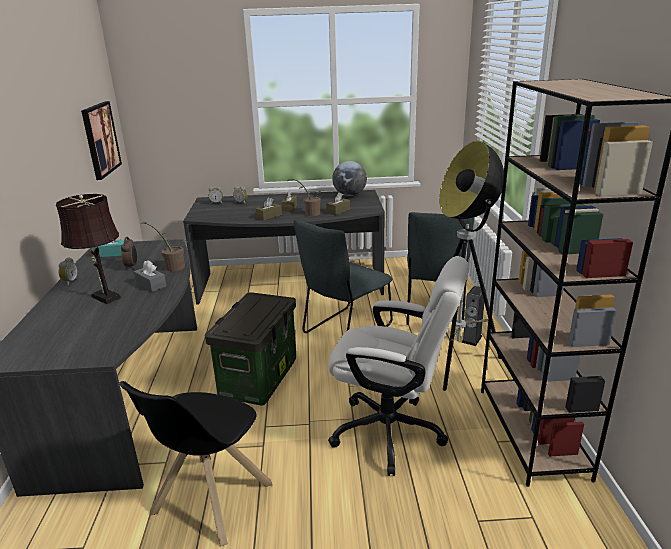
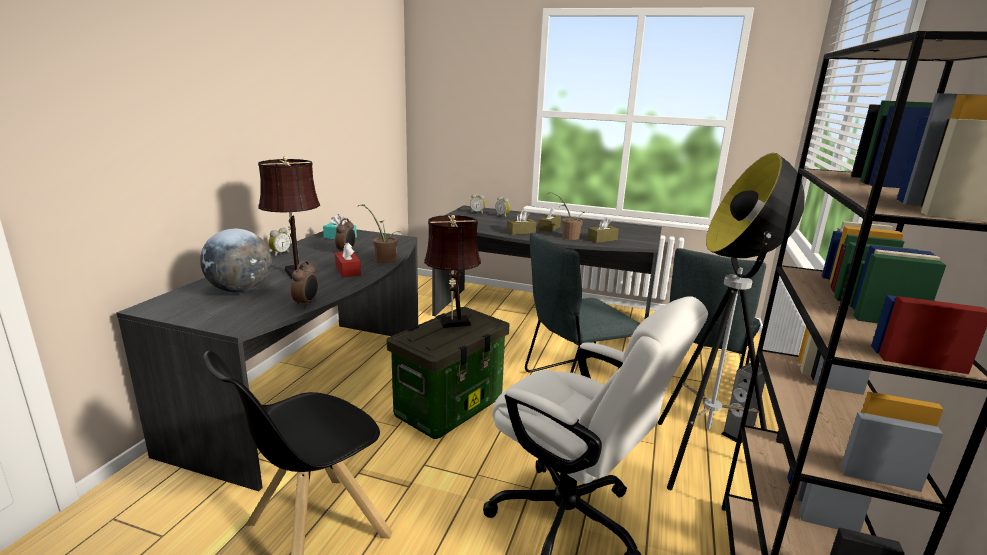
camera: 20 degrees right, 5 degrees down
picture [81,101,122,180] -> none
grey tissue box [134,260,166,292] -> red tissue box [335,243,361,277]
globe [332,161,367,196] -> globe moved to [200,229,272,293]
none -> alarm clock [291,261,318,307]
none -> brown table lamp [424,215,481,328]

